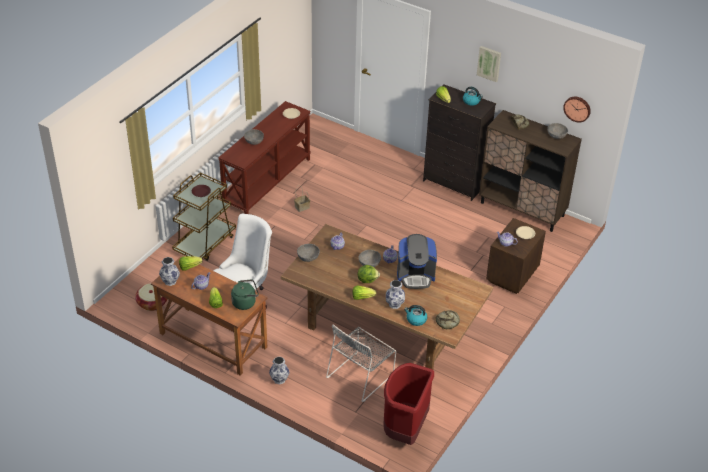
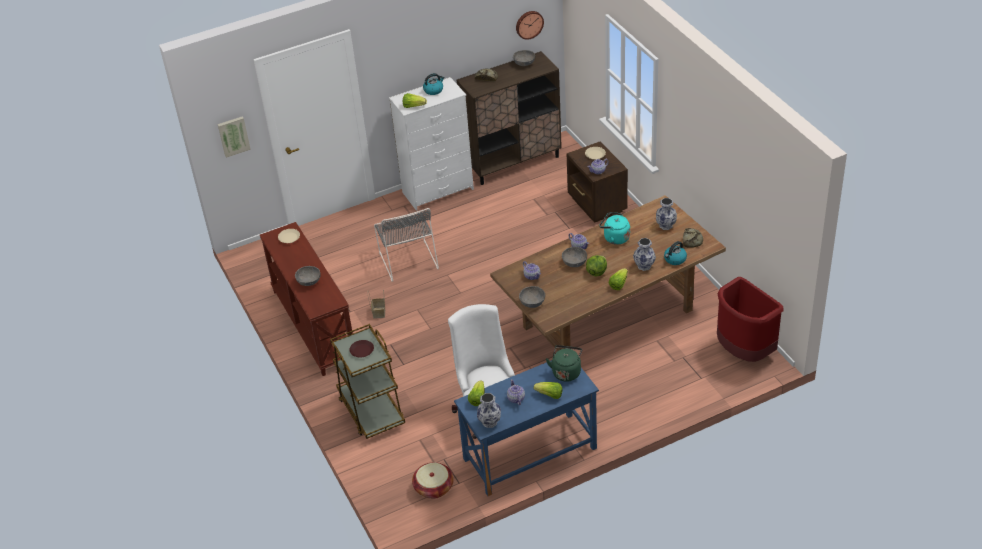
camera: 55 degrees left, 0 degrees up
brown desk [151,256,267,376] -> blue desk [454,360,599,496]
vase [269,357,289,385] -> vase moved to [656,198,677,230]
grey chair [326,324,396,402] -> grey chair moved to [374,208,439,282]
coffee machine [397,234,437,289] -> turquoise kettle [599,212,630,245]
black dresser [423,84,496,201] -> white dresser [389,77,474,211]
picture [477,46,501,82] -> picture moved to [217,116,251,158]

